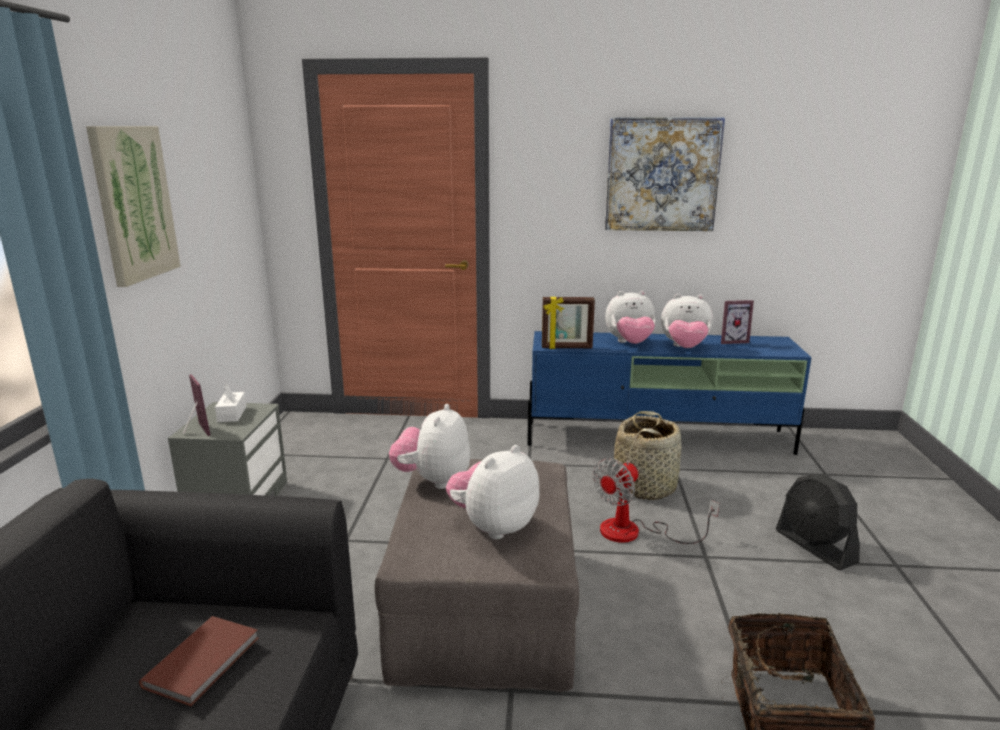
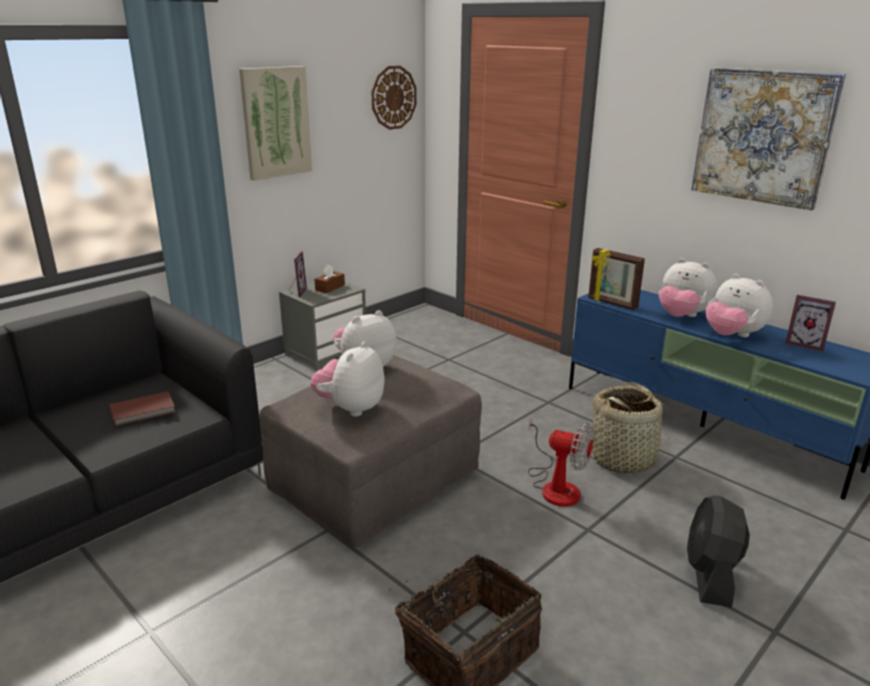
camera: 40 degrees right, 5 degrees up
white tissue box [215,384,246,422] -> brown tissue box [315,264,345,293]
plush toy [446,445,539,539] -> plush toy turned 60 degrees counterclockwise [311,342,385,417]
fan [593,458,719,544] -> fan turned 150 degrees counterclockwise [528,415,594,507]
none -> wall clock [371,66,417,130]

